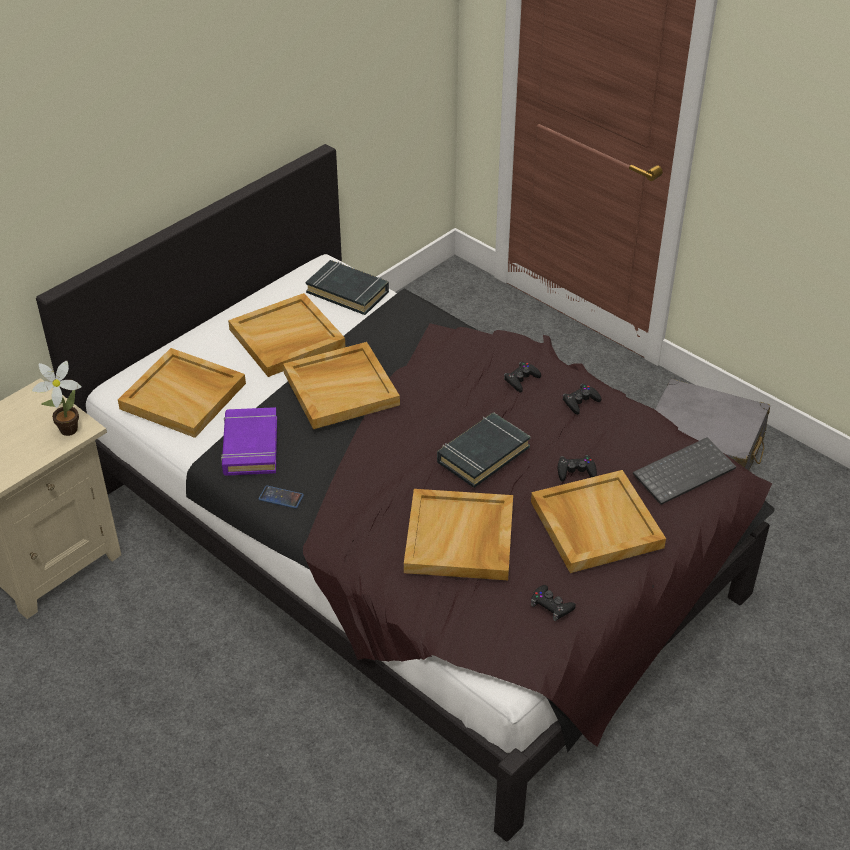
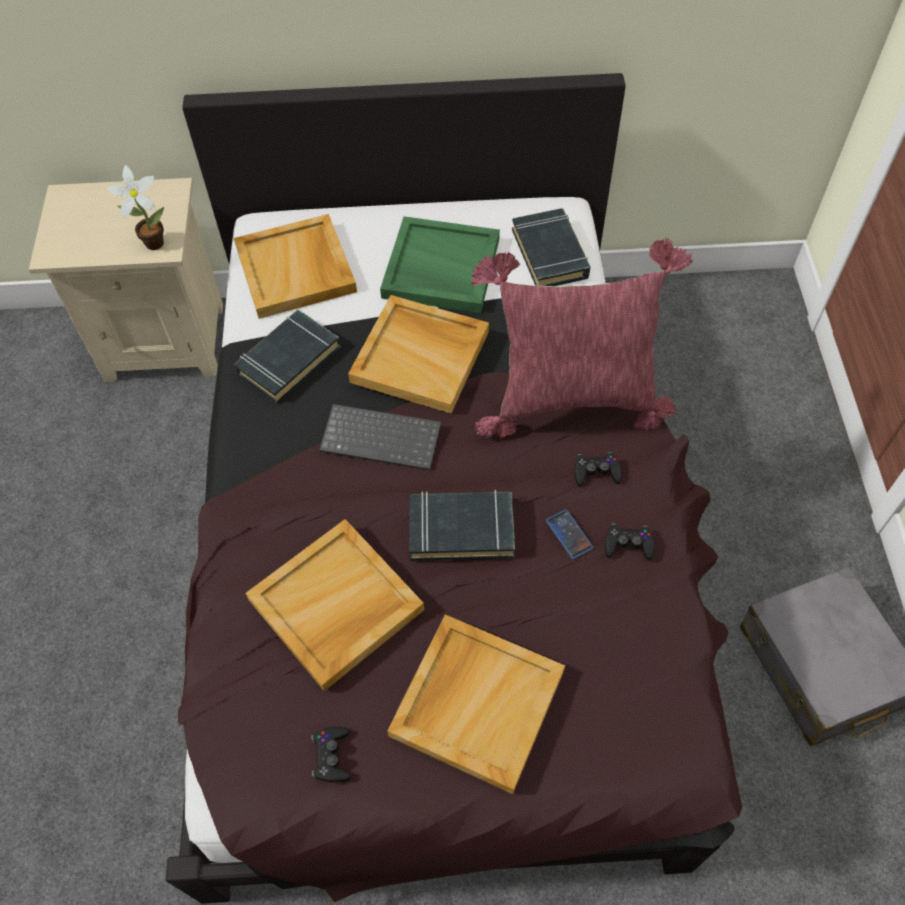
camera: 45 degrees right, 15 degrees up
purple book [221,407,277,476] -> black book [234,310,341,404]
beige tray [228,293,345,377] -> green tray [380,216,500,313]
phone [259,485,304,509] -> phone moved to [546,509,594,559]
black game controller [557,455,597,482] -> none
keyboard [633,437,736,505] -> keyboard moved to [320,404,441,470]
none -> red pillow [471,237,693,438]

